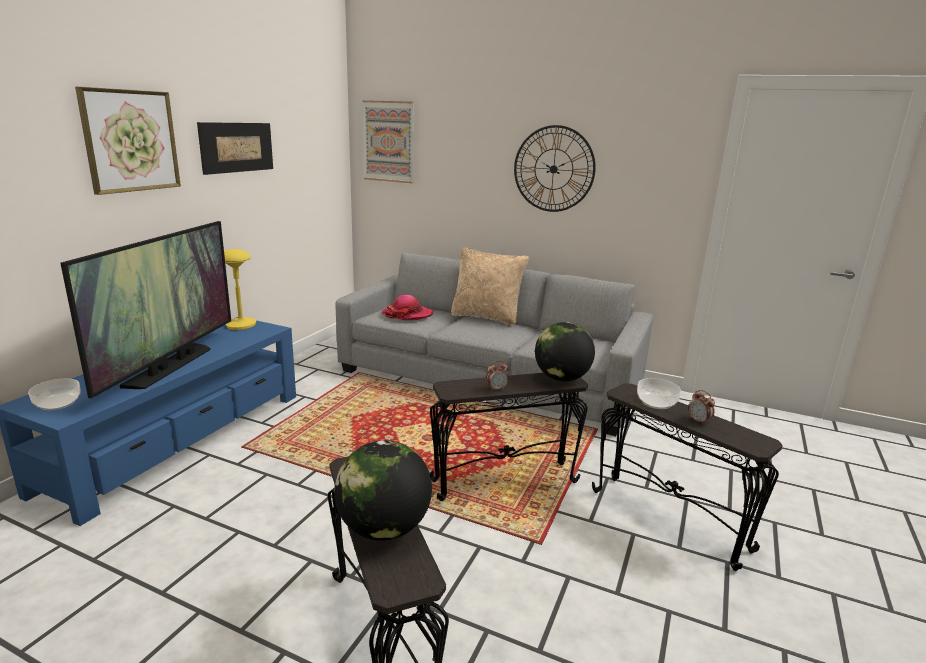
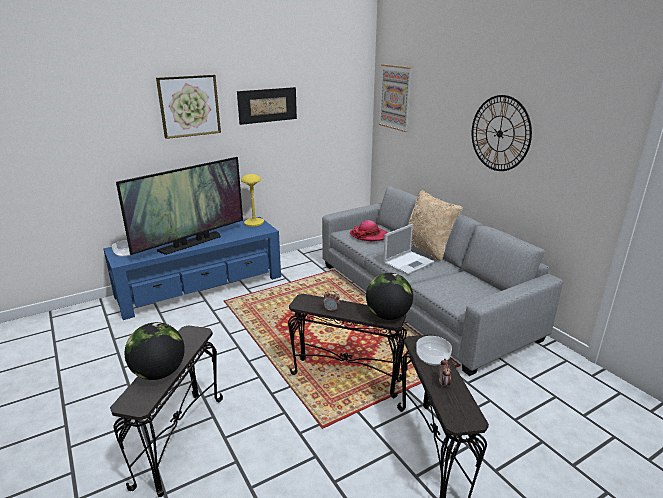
camera: 35 degrees right, 5 degrees up
none -> laptop [383,224,435,275]

